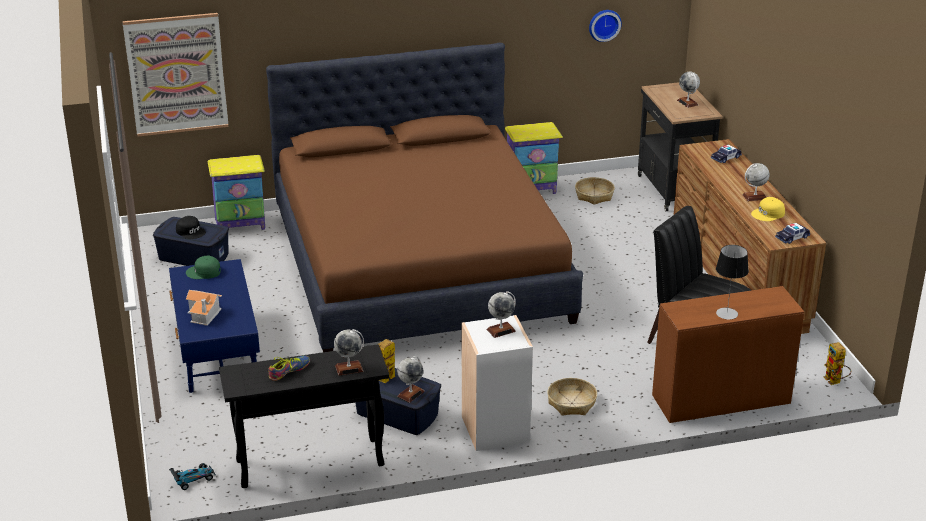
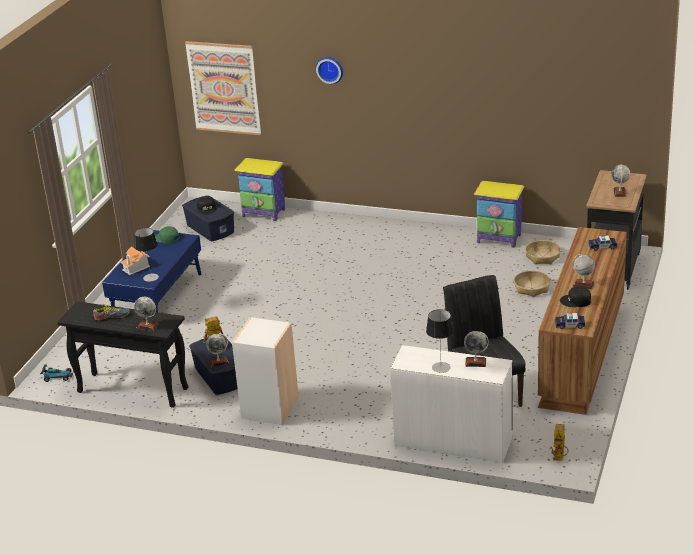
camera: 35 degrees right, 0 degrees up
brown bed [266,43,583,352] -> none
globe [487,291,516,338] -> globe moved to [464,331,489,367]
basket [547,378,597,416] -> basket moved to [514,271,551,297]
wall clock [589,10,622,42] -> wall clock moved to [316,57,343,84]
brown desk [652,286,804,423] -> white desk [390,345,513,463]
yellow cap [751,197,785,221] -> black cap [560,286,591,307]
none -> table lamp [135,228,159,282]

